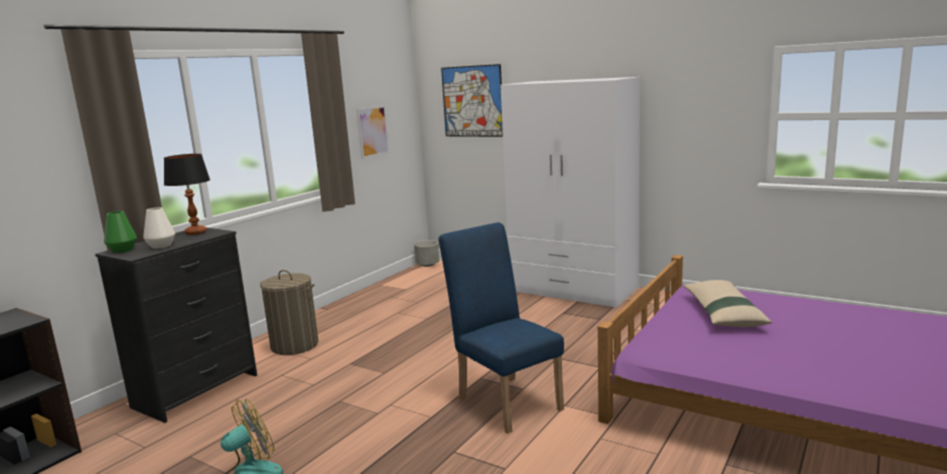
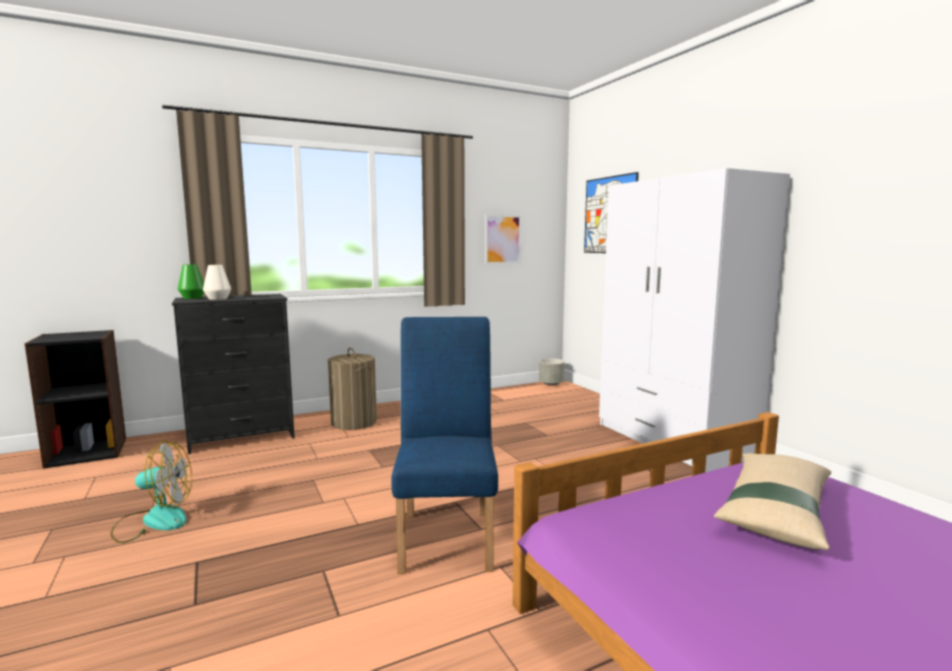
camera: 30 degrees right, 5 degrees down
table lamp [164,154,210,235] -> none

